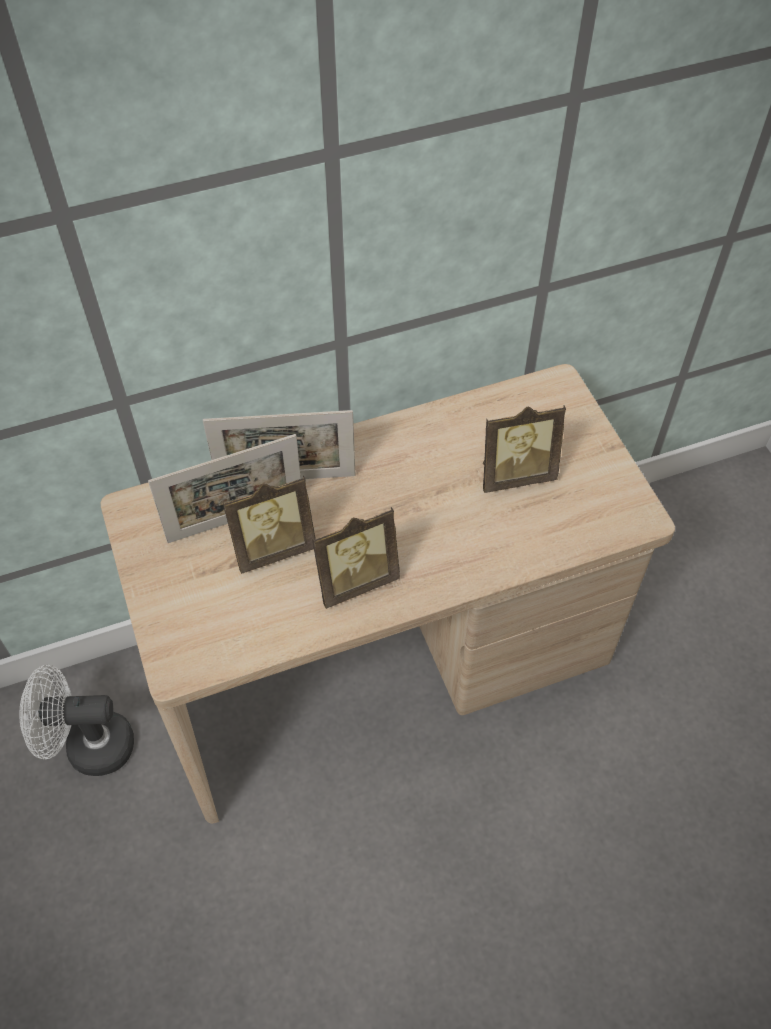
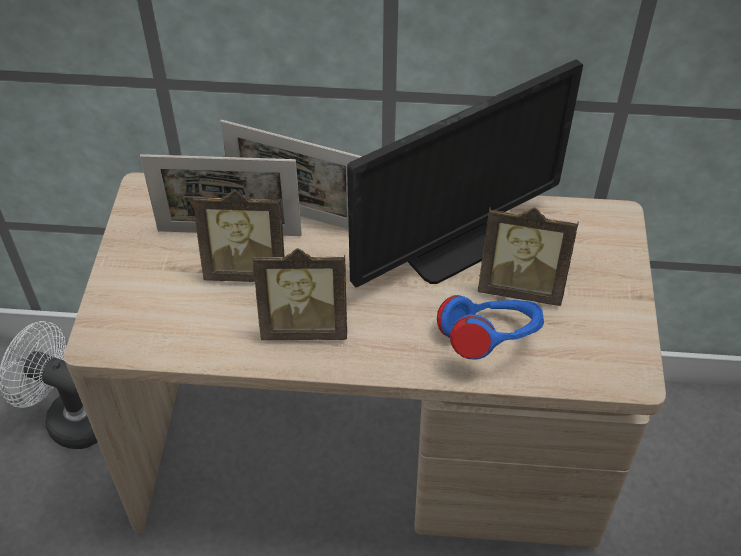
camera: 25 degrees right, 5 degrees down
none -> monitor [347,59,583,287]
none -> blue headphones [437,295,544,360]

